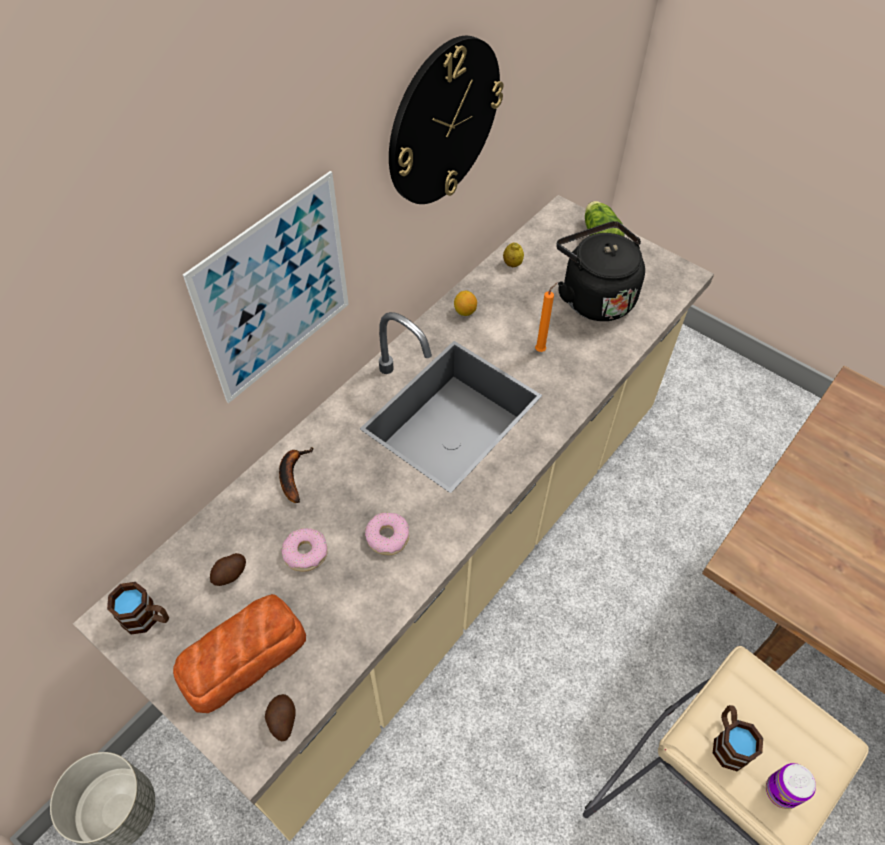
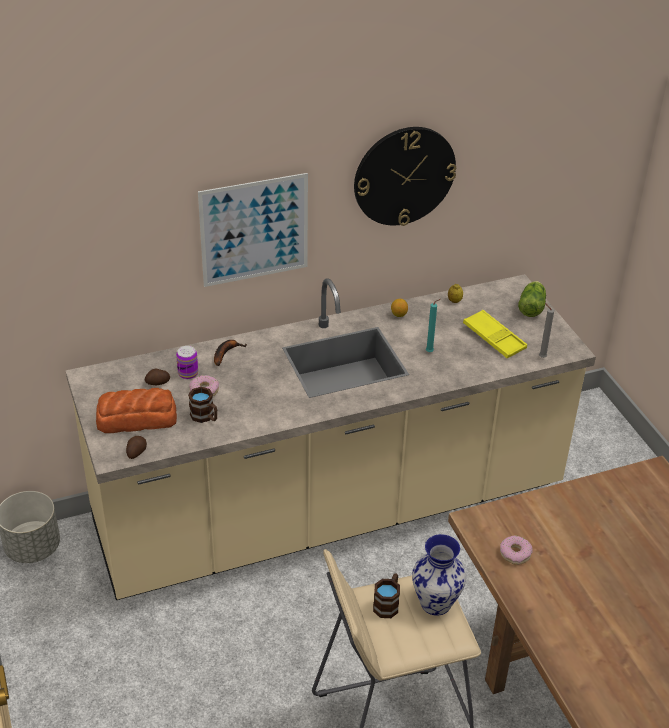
camera: 30 degrees right, 15 degrees down
brown mug [107,582,169,635] -> brown mug moved to [188,387,217,423]
donut [365,512,409,555] -> donut moved to [500,536,532,565]
orange candle [535,283,557,352] -> turquoise candle [426,299,440,352]
black kettle [556,221,645,321] -> yellow tray [463,310,527,358]
can [766,763,816,809] -> can moved to [176,346,198,379]
none -> vase [412,534,466,616]
none -> grey candle [539,303,554,358]

